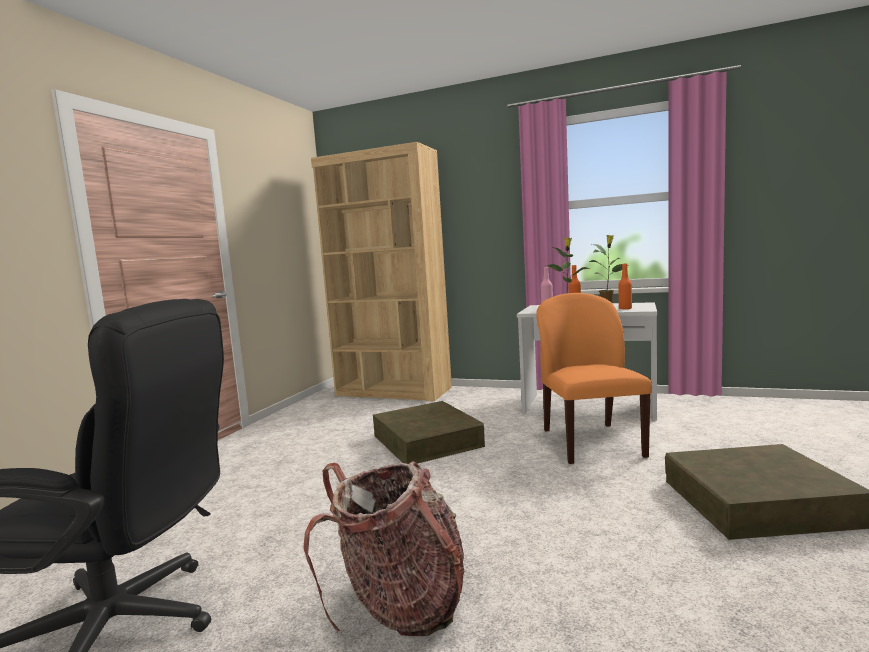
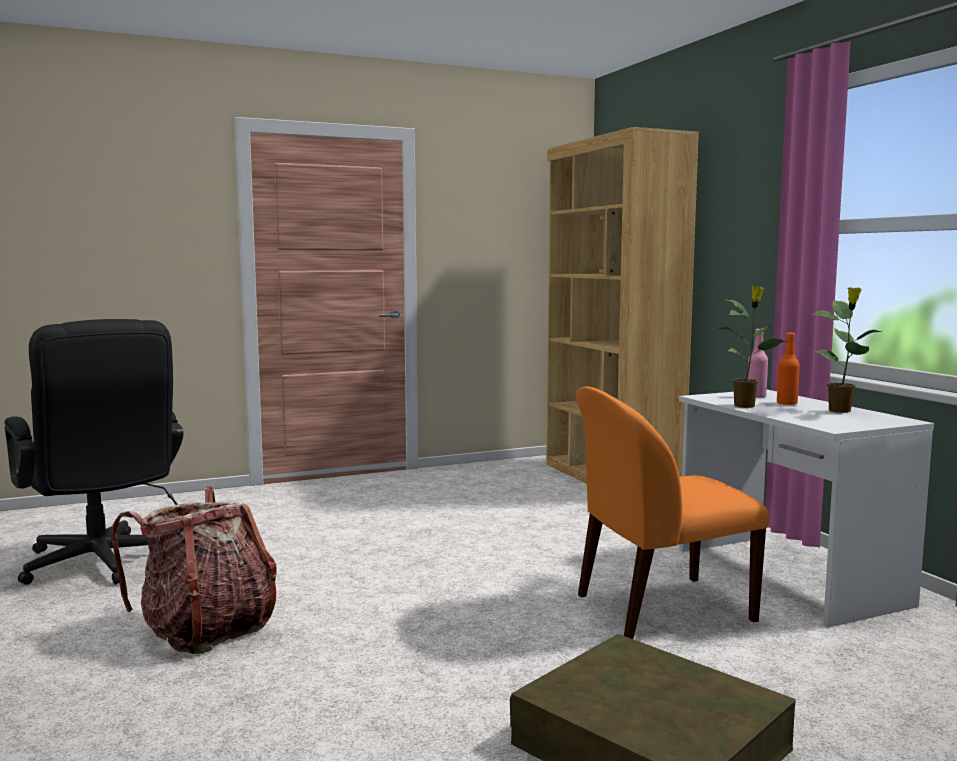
camera: 45 degrees right, 0 degrees up
brown storage box [373,401,485,464] -> none
orange chair [536,293,652,464] -> orange chair turned 150 degrees counterclockwise [576,387,769,639]
orange bottle [618,263,632,309] -> none

